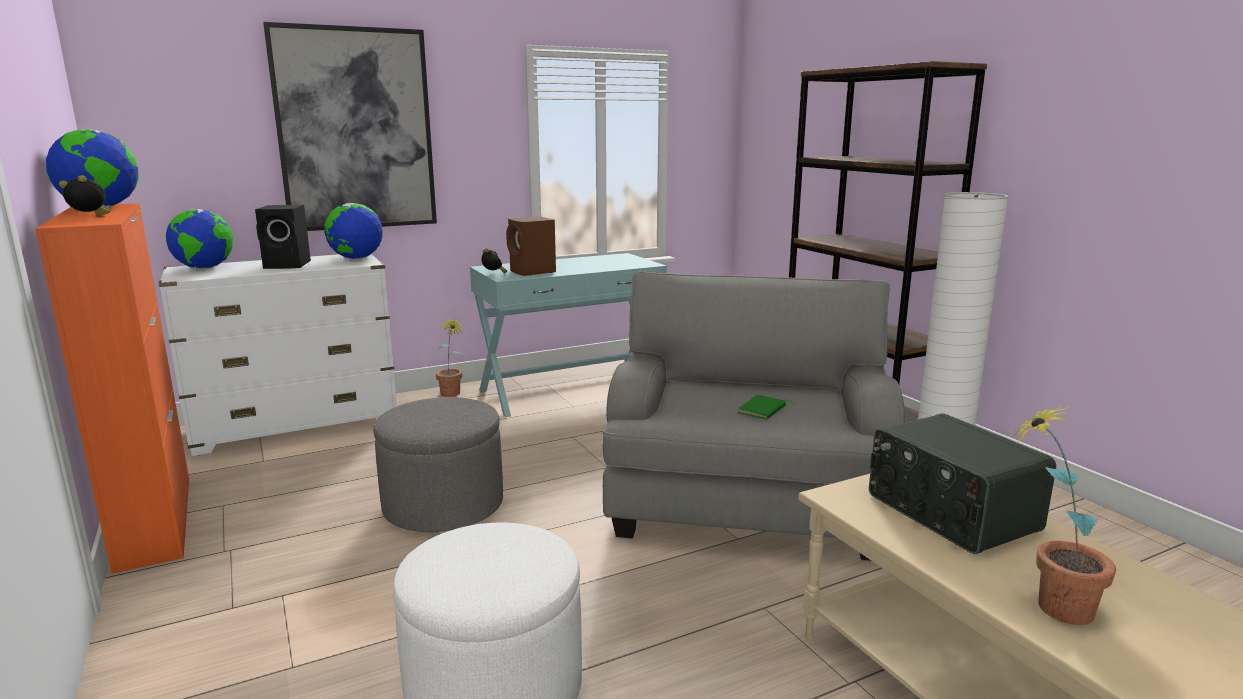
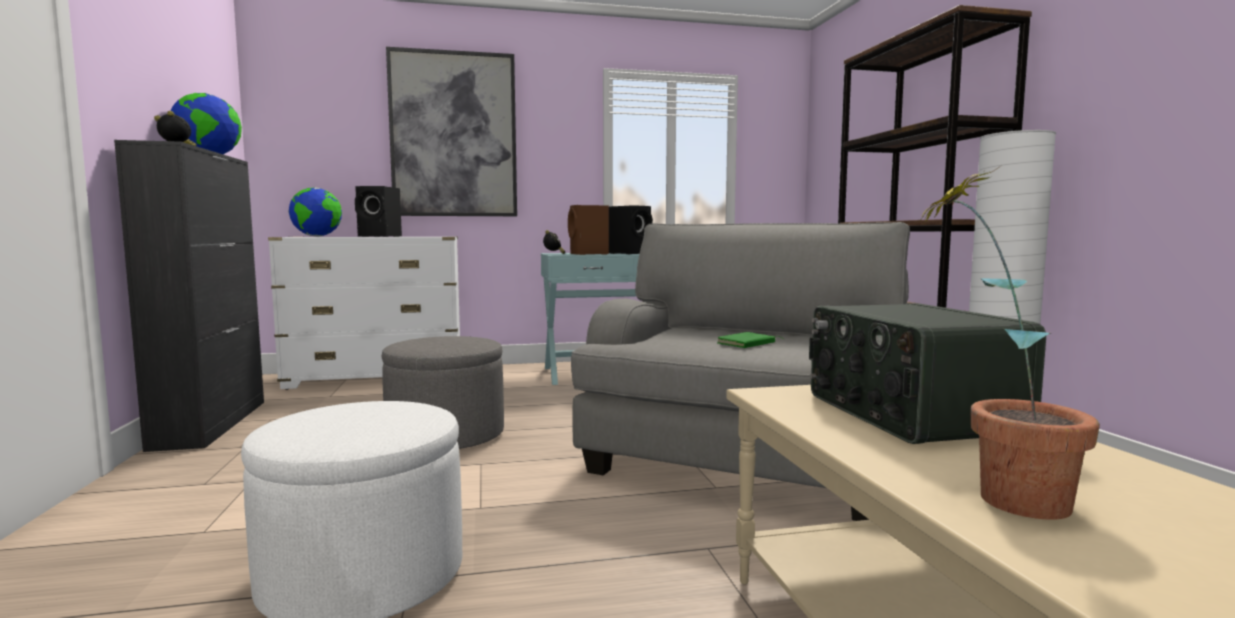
camera: 15 degrees right, 10 degrees down
orange cabinet [35,203,189,574] -> black cabinet [114,140,264,452]
globe [324,203,383,259] -> none
potted plant [436,318,464,397] -> none
none -> black speaker [609,205,653,254]

